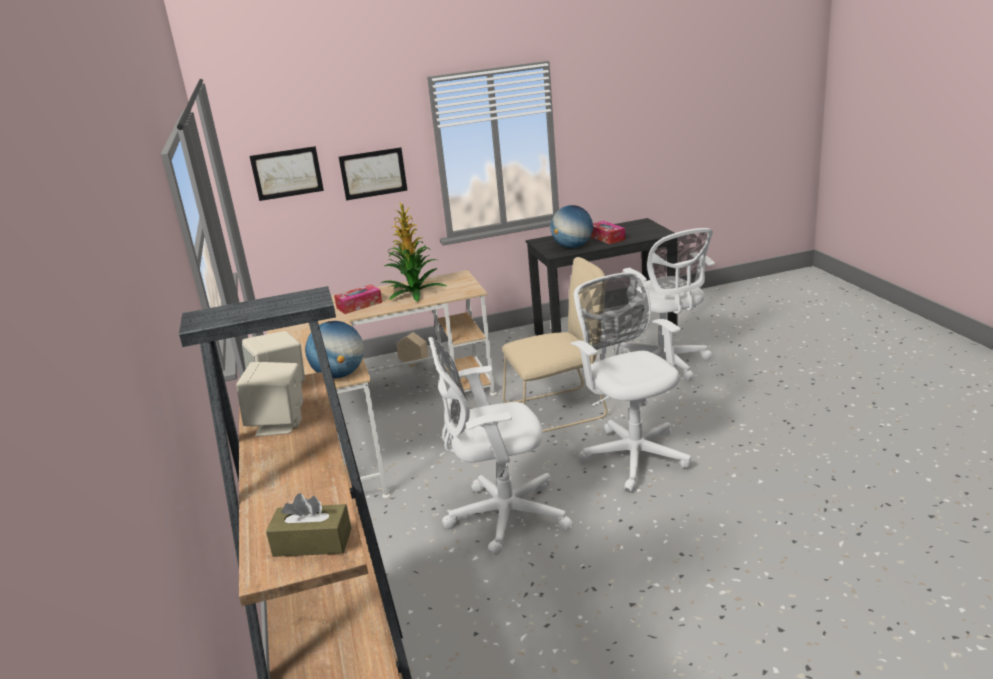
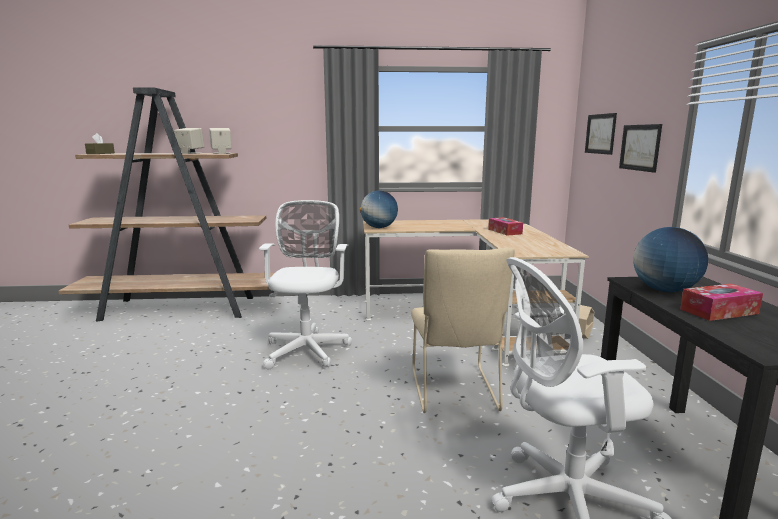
camera: 100 degrees right, 10 degrees down
potted plant [381,203,446,301] -> none
white office chair [571,272,691,492] -> none

